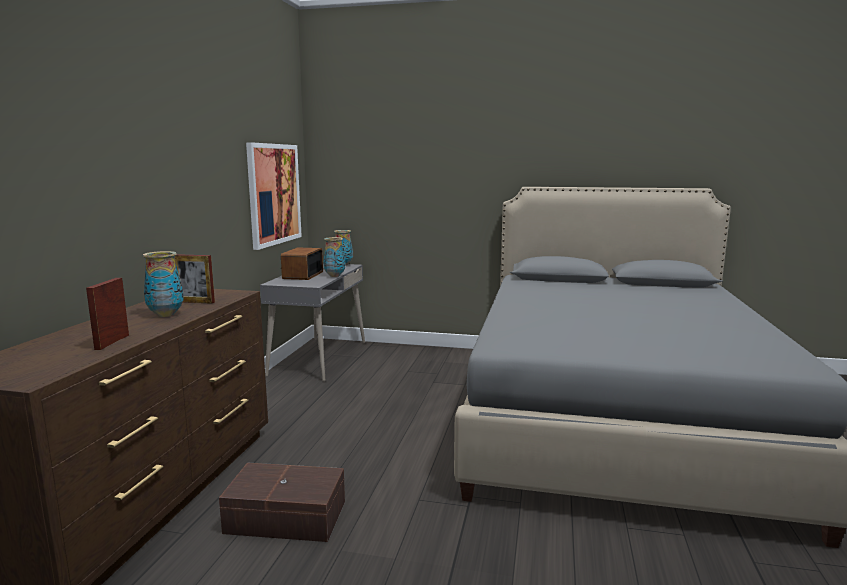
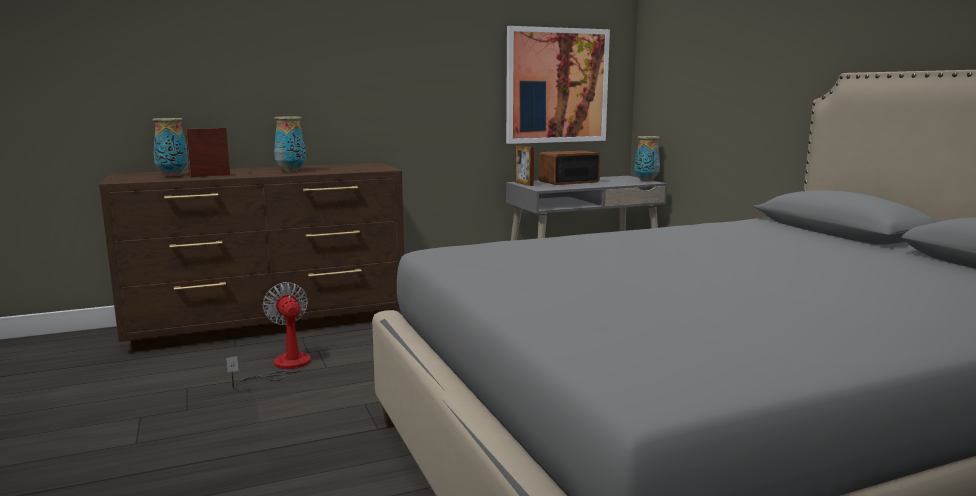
camera: 55 degrees right, 0 degrees up
picture frame [175,254,215,304] -> picture frame moved to [516,145,534,186]
brown storage box [219,462,345,542] -> fan [226,282,311,389]
vase [323,237,345,277] -> vase moved to [152,118,189,177]

